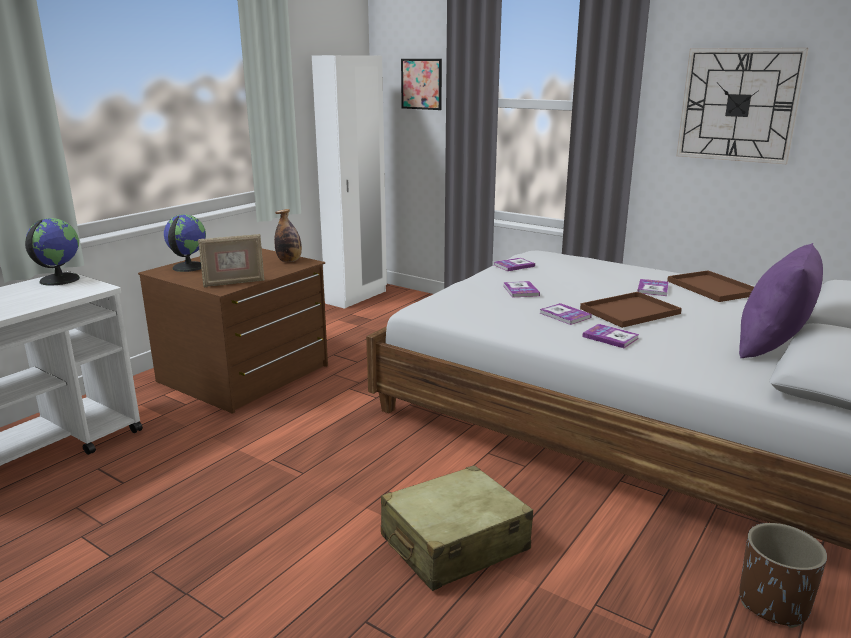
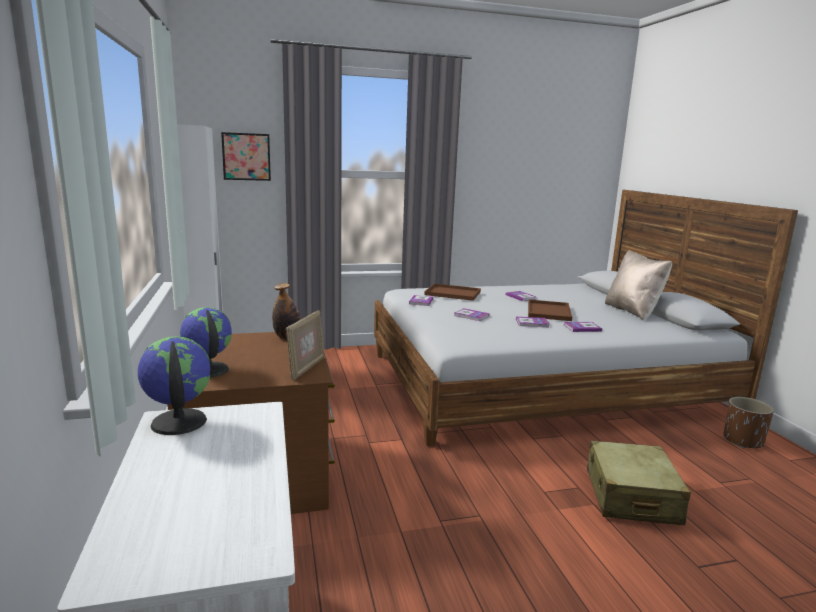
camera: 50 degrees left, 5 degrees down
brown tray [667,270,754,302] -> brown tray moved to [424,283,481,301]
wall clock [676,48,808,164] -> none
purple pillow [739,243,823,358] -> beige pillow [605,250,672,321]

